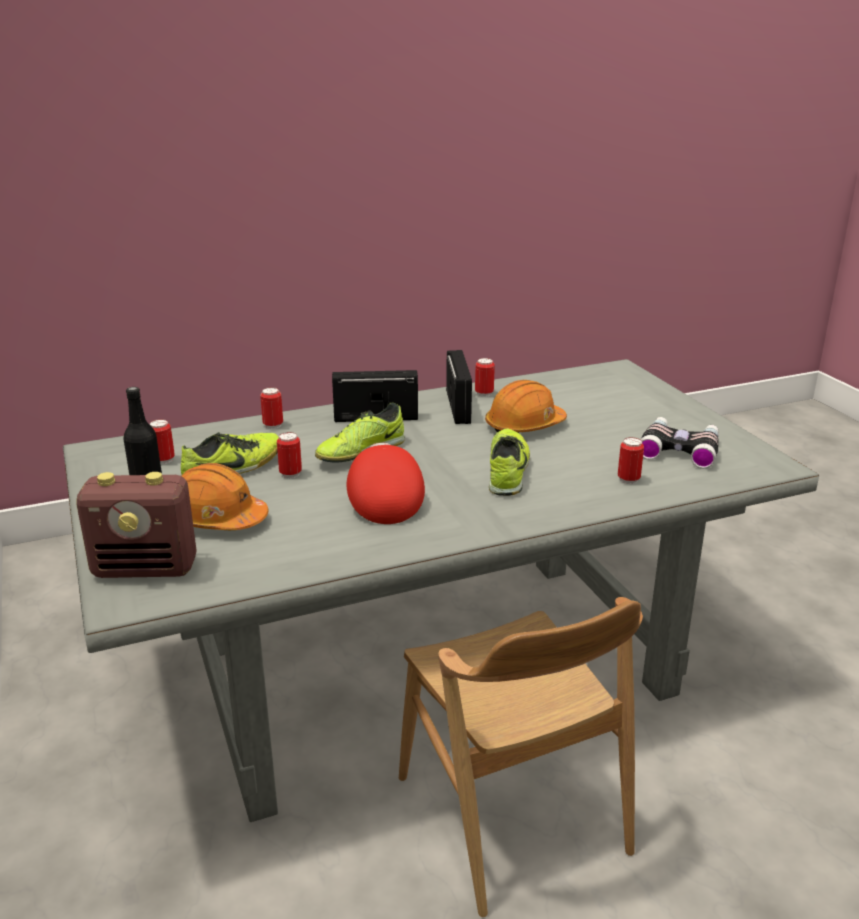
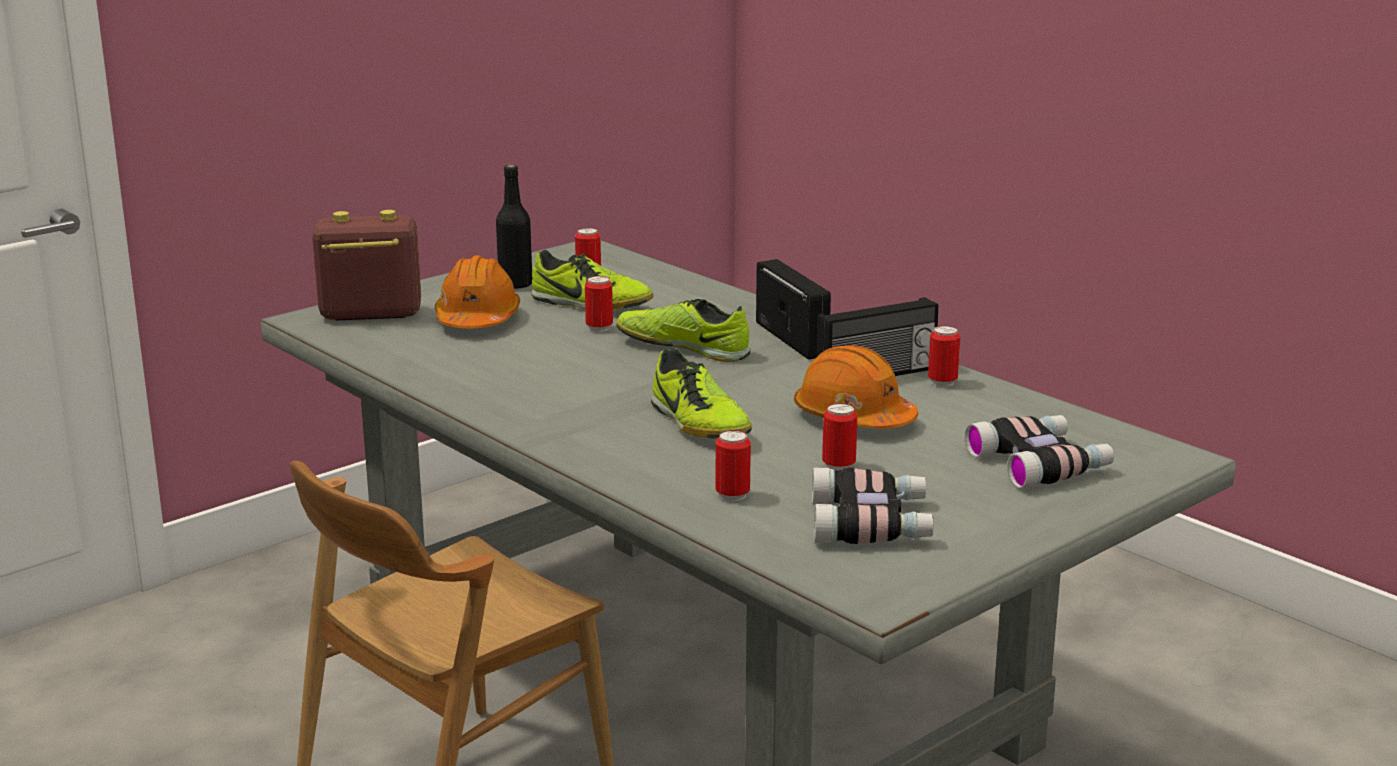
camera: 70 degrees right, 5 degrees down
radio [76,472,197,578] -> radio turned 105 degrees clockwise [312,210,421,321]
can [260,387,283,429] -> can moved to [822,403,857,471]
red cap [347,443,425,524] -> none
shoe [489,429,530,496] -> shoe turned 75 degrees clockwise [651,348,752,439]
none -> binoculars [965,415,1114,489]

